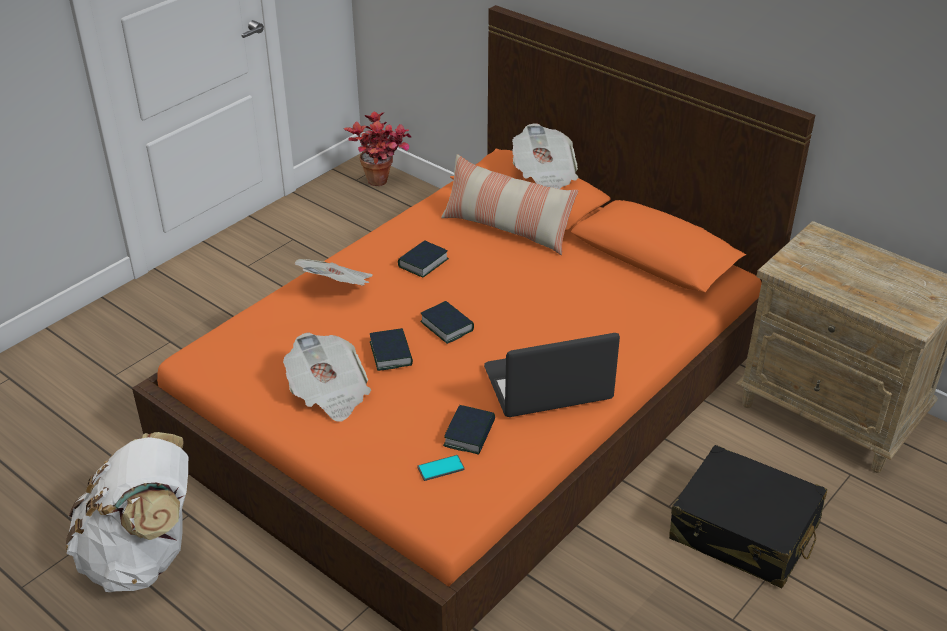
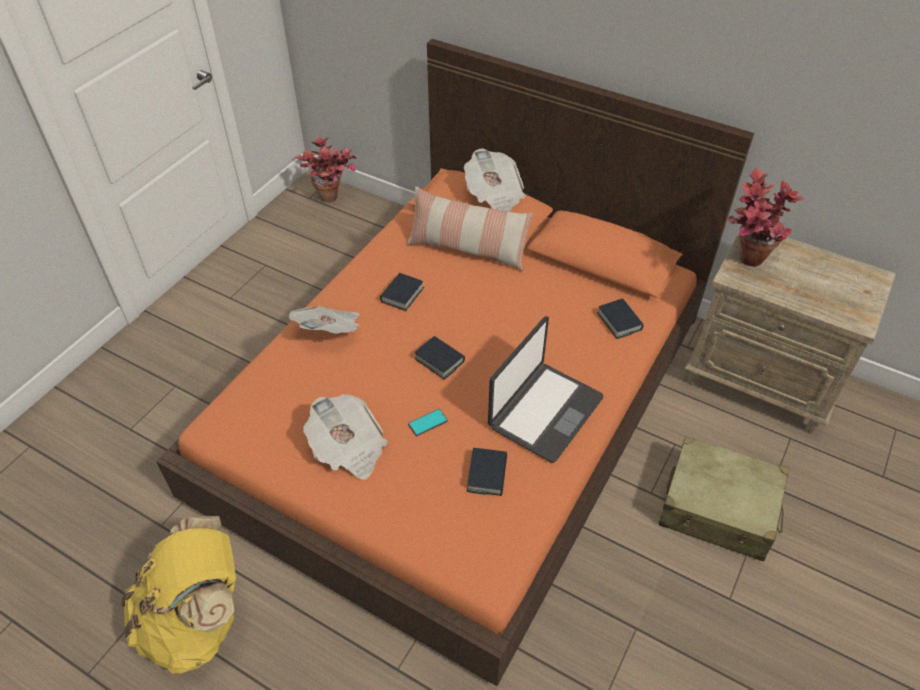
camera: 10 degrees left, 10 degrees up
white backpack [66,432,188,592] -> yellow backpack [121,516,236,674]
book [370,328,413,371] -> book moved to [597,298,644,339]
phone [417,455,464,481] -> phone moved to [408,409,448,436]
laptop [484,333,620,417] -> laptop turned 150 degrees clockwise [488,316,604,463]
black suitcase [669,445,827,588] -> beige suitcase [659,436,789,561]
none -> potted plant [728,168,805,267]

